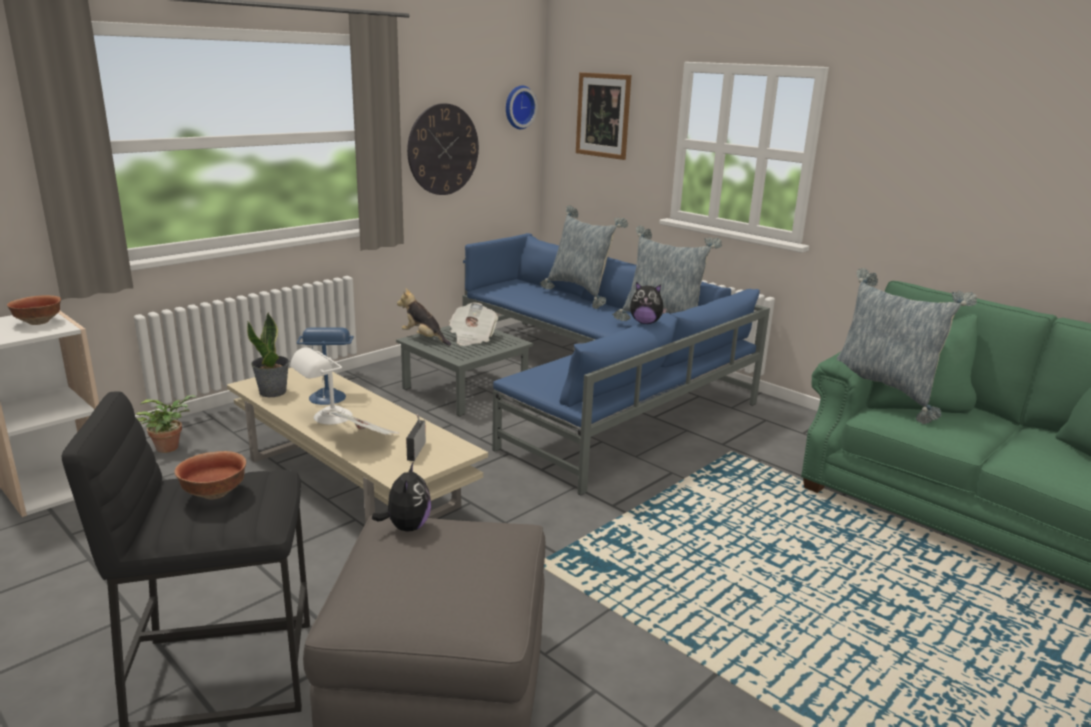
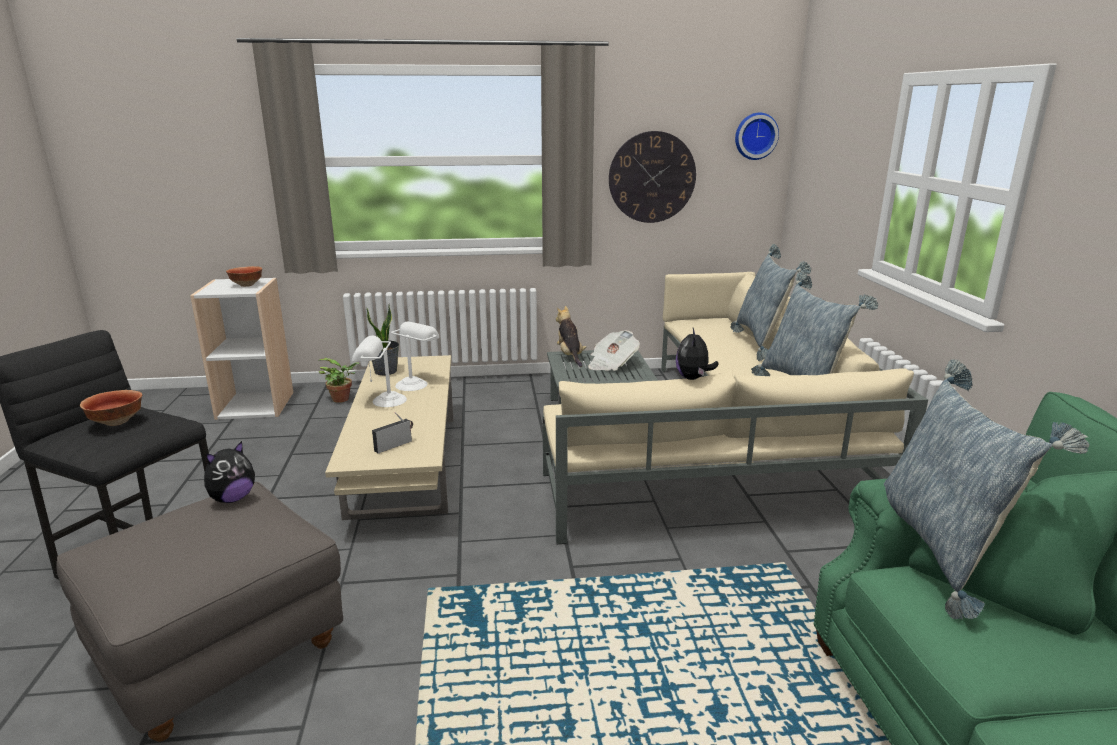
camera: 40 degrees right, 0 degrees up
blue table lamp [297,327,354,405] -> white table lamp [391,322,439,391]
newspaper [326,410,400,435] -> none
blue sofa [396,233,770,496] -> beige sofa [543,272,928,544]
picture [576,72,631,160] -> none
plush toy [630,282,667,324] -> plush toy turned 45 degrees clockwise [676,328,718,380]

